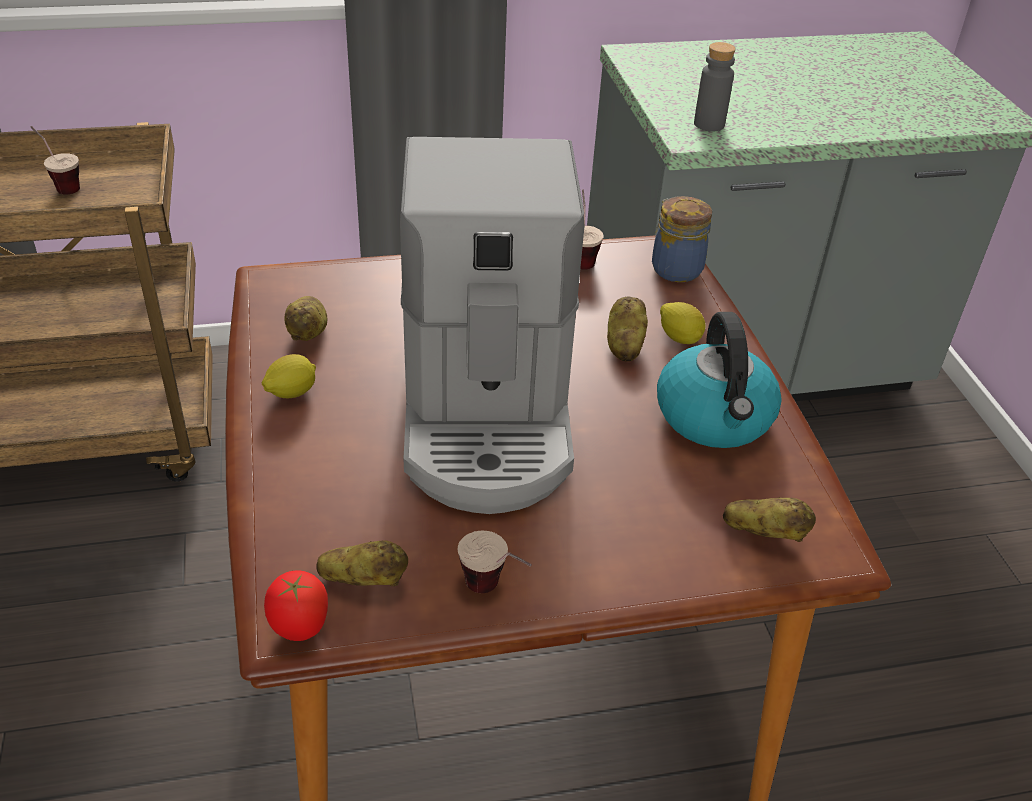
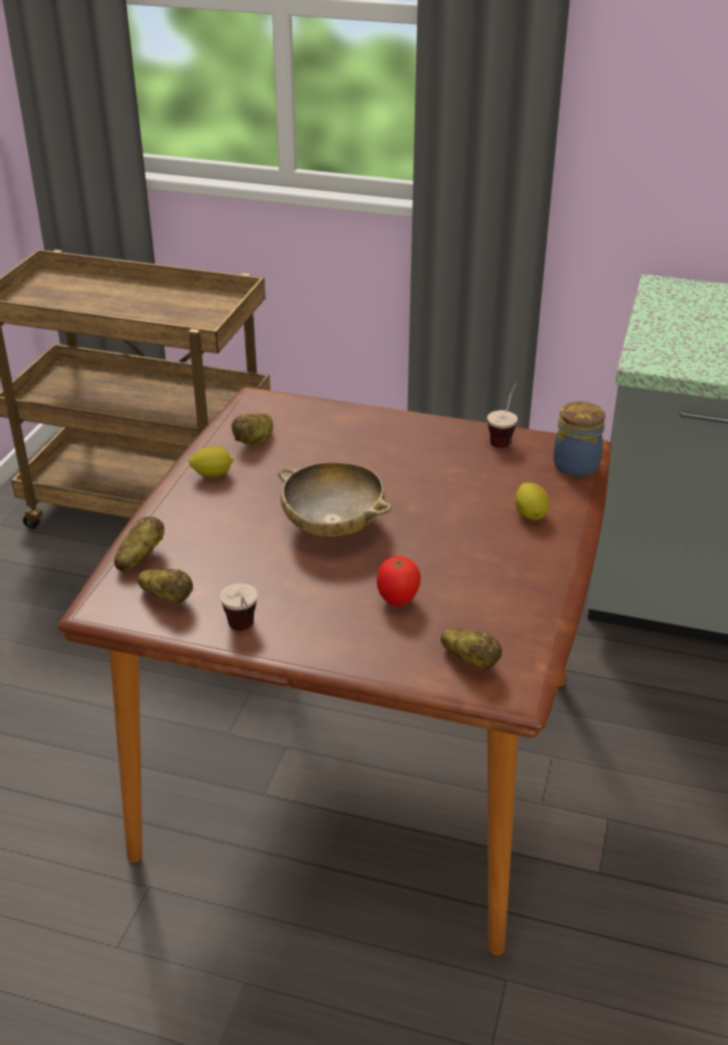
camera: 30 degrees right, 5 degrees down
cup [31,126,80,195] -> none
tomato [264,571,328,641] -> tomato moved to [377,556,421,606]
coffee machine [400,137,585,514] -> beige bowl [278,462,392,537]
potato [607,297,648,362] -> potato moved to [114,517,164,571]
kettle [657,312,782,448] -> none
grey bottle [694,42,736,131] -> none

